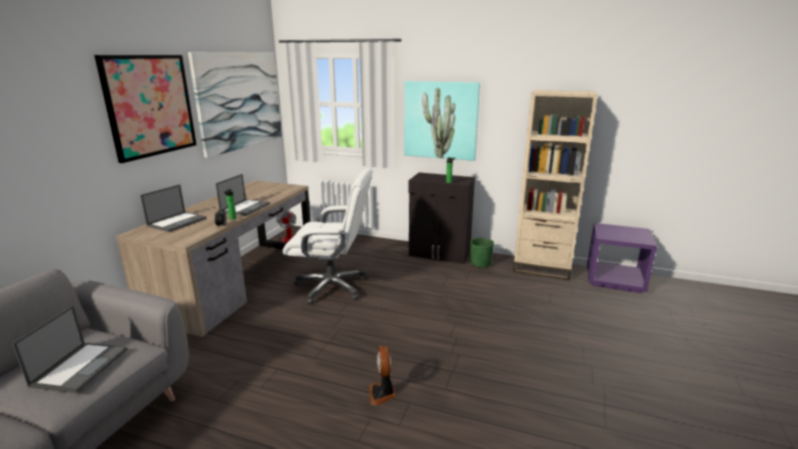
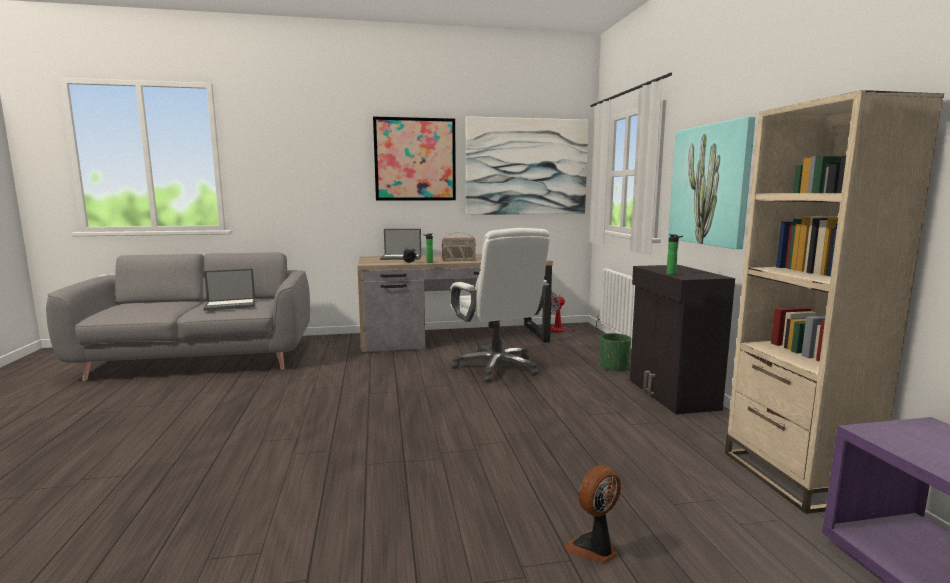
camera: 60 degrees right, 10 degrees down
laptop [216,174,270,216] -> radio [442,232,476,261]
fan [369,346,396,405] -> fan moved to [565,465,621,563]
green planter [470,238,494,268] -> green planter moved to [600,333,631,372]

